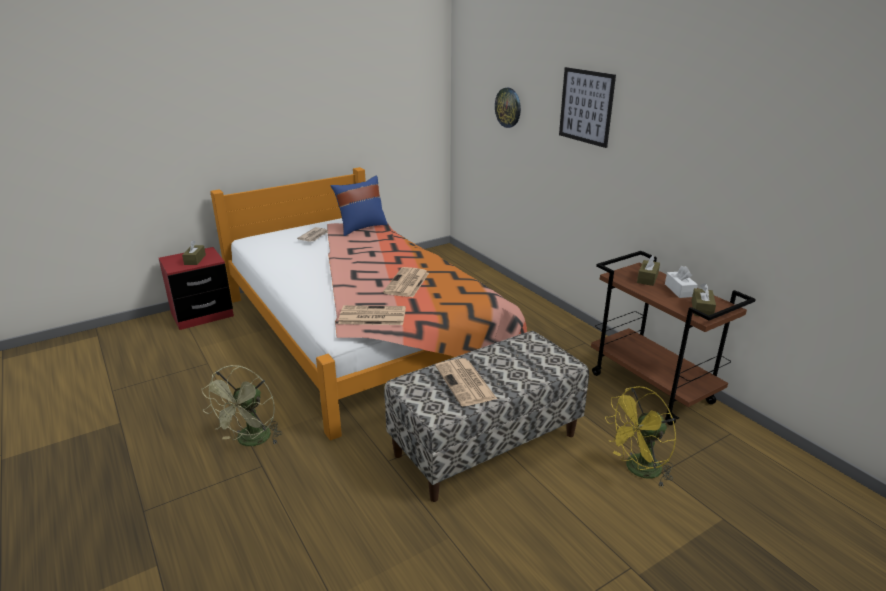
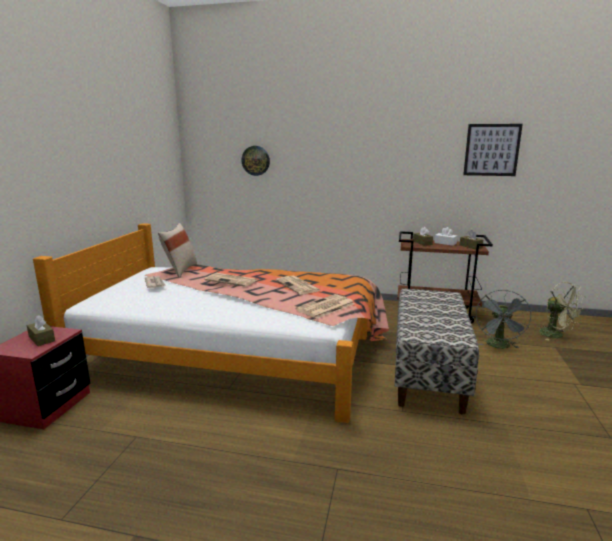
camera: 45 degrees left, 10 degrees down
green fan [201,365,282,446] -> green fan moved to [539,282,585,341]
blue pillow [331,176,388,236] -> beige pillow [158,223,197,278]
newspaper [435,358,497,406] -> newspaper moved to [205,273,257,287]
picture [559,67,616,148] -> picture moved to [463,124,523,176]
yellow fan [605,386,676,488] -> grey fan [476,290,532,349]

